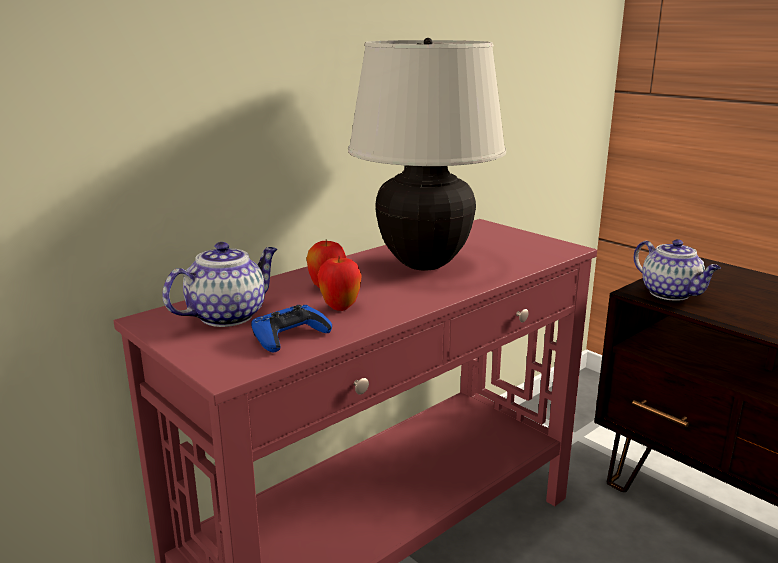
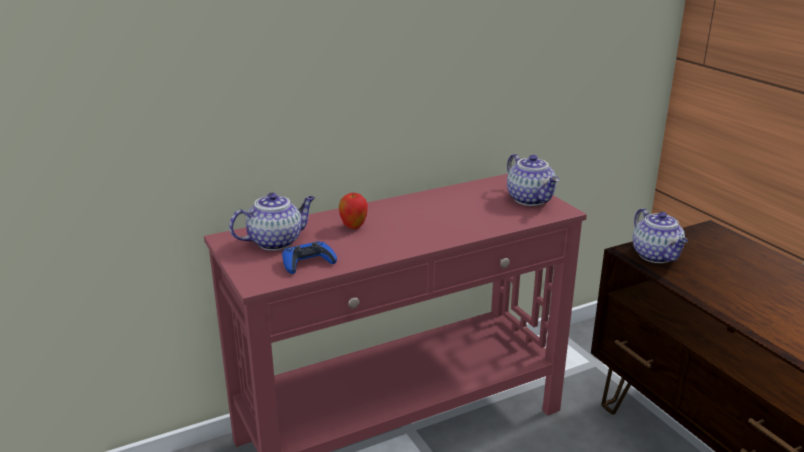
camera: 15 degrees right, 5 degrees up
apple [317,256,362,311] -> none
beige table lamp [348,38,506,270] -> none
none -> teapot [507,154,559,206]

